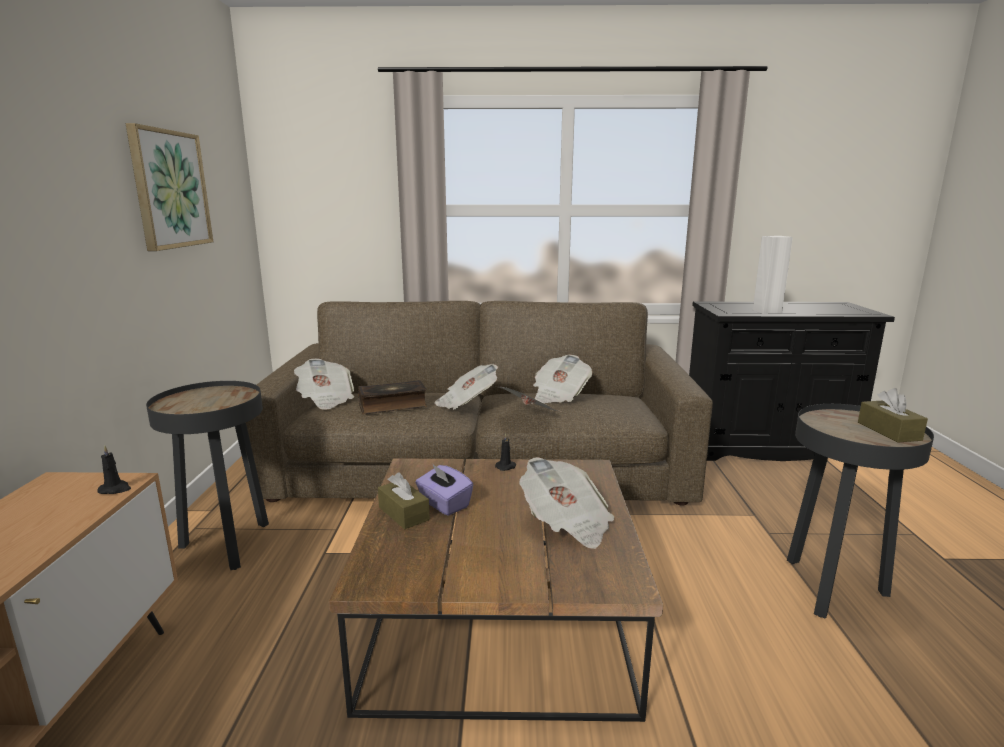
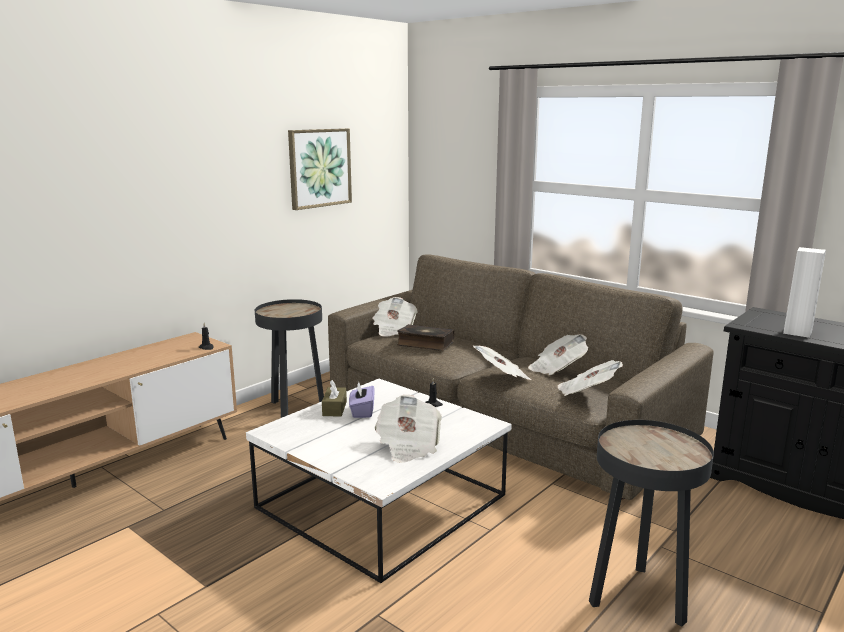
camera: 40 degrees right, 0 degrees up
brown coffee table [329,458,663,722] -> white coffee table [246,379,512,583]
newspaper [434,364,499,410] -> newspaper moved to [557,360,623,396]
brown tissue box [858,388,928,443] -> none

